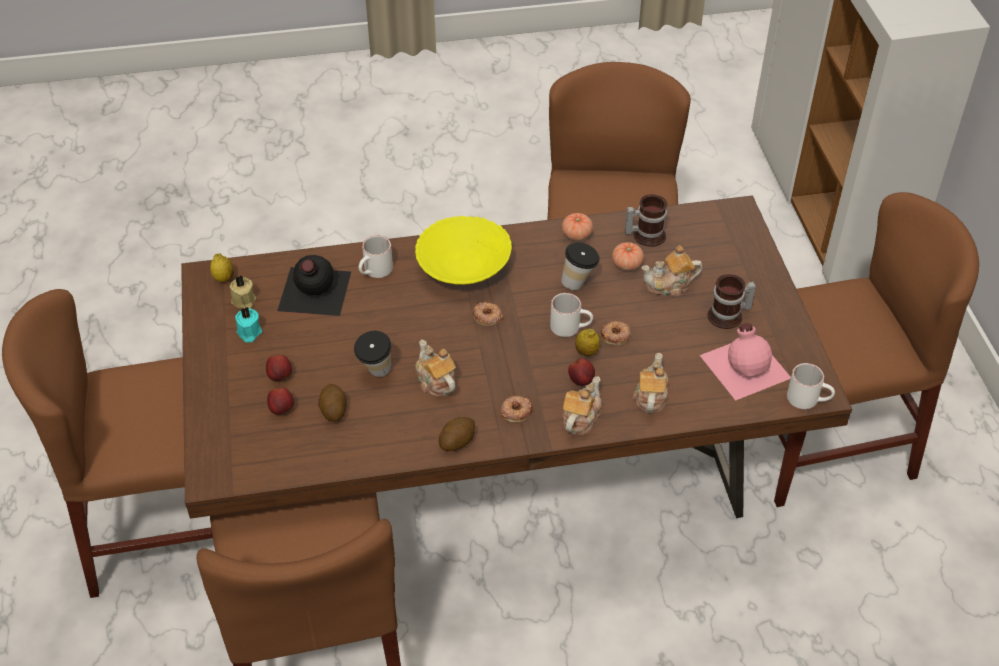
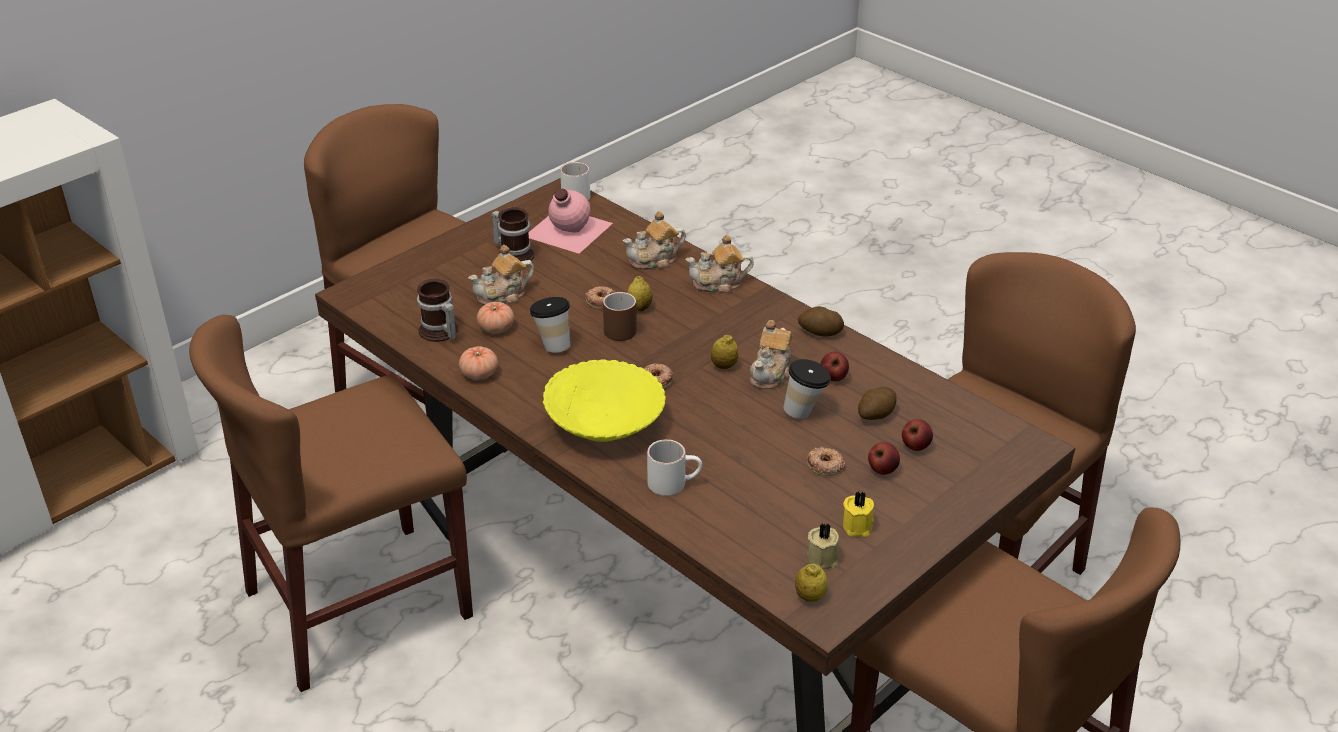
camera: 125 degrees left, 10 degrees down
turquoise candle [235,307,262,343] -> yellow candle [843,491,874,537]
black bottle [277,255,351,316] -> none
donut [500,396,533,423] -> donut moved to [807,446,845,476]
white mug [550,293,593,337] -> brown mug [603,291,637,341]
apple [568,358,595,386] -> apple moved to [820,352,849,381]
teapot [641,245,702,296] -> teapot turned 105 degrees clockwise [468,245,534,305]
none -> lemon [710,335,739,369]

